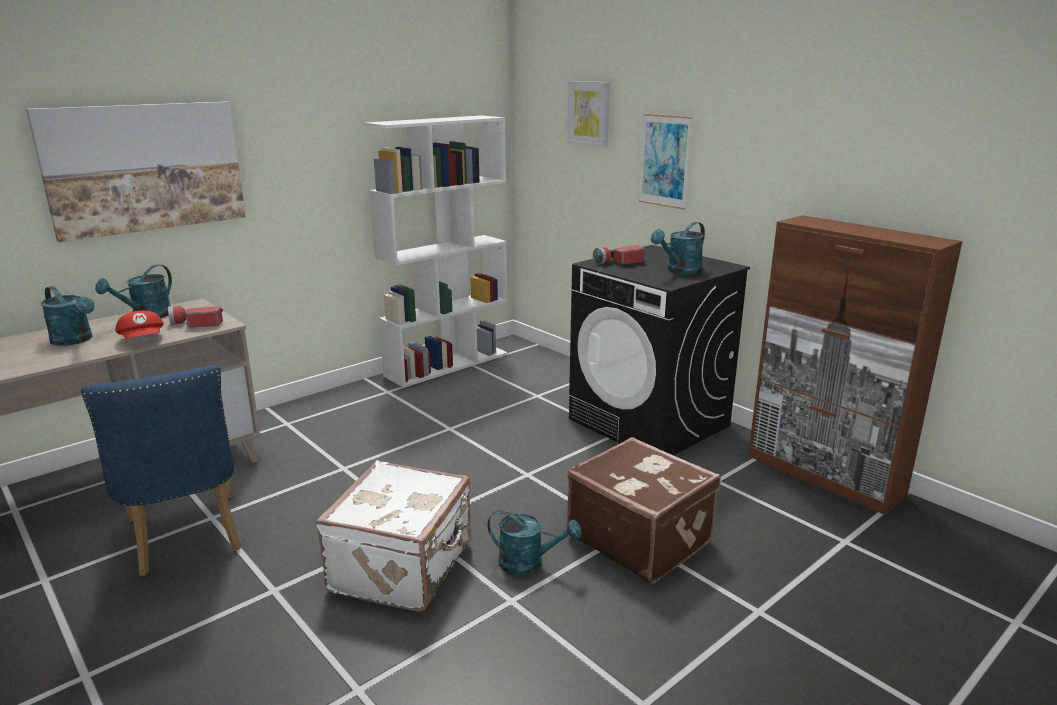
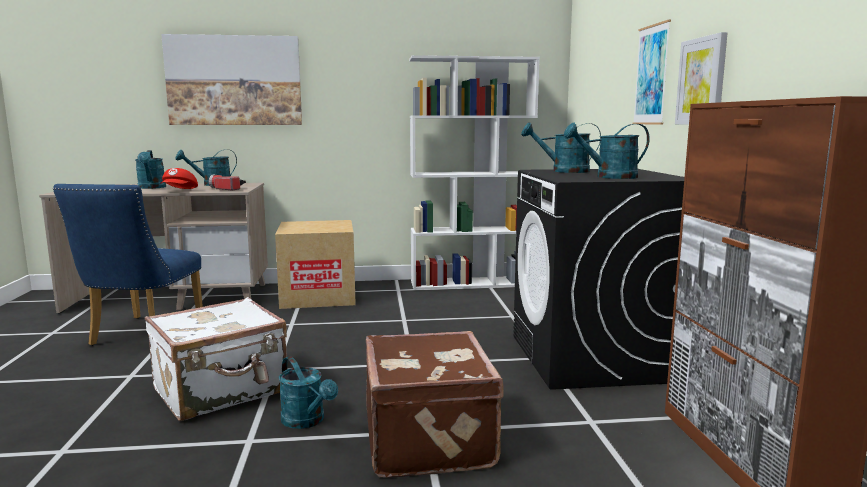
camera: 35 degrees right, 10 degrees down
picture [567,81,610,148] -> picture moved to [675,32,728,125]
flashlight [593,245,645,265] -> turquoise watering can [521,123,601,173]
none -> cardboard box [275,220,356,309]

